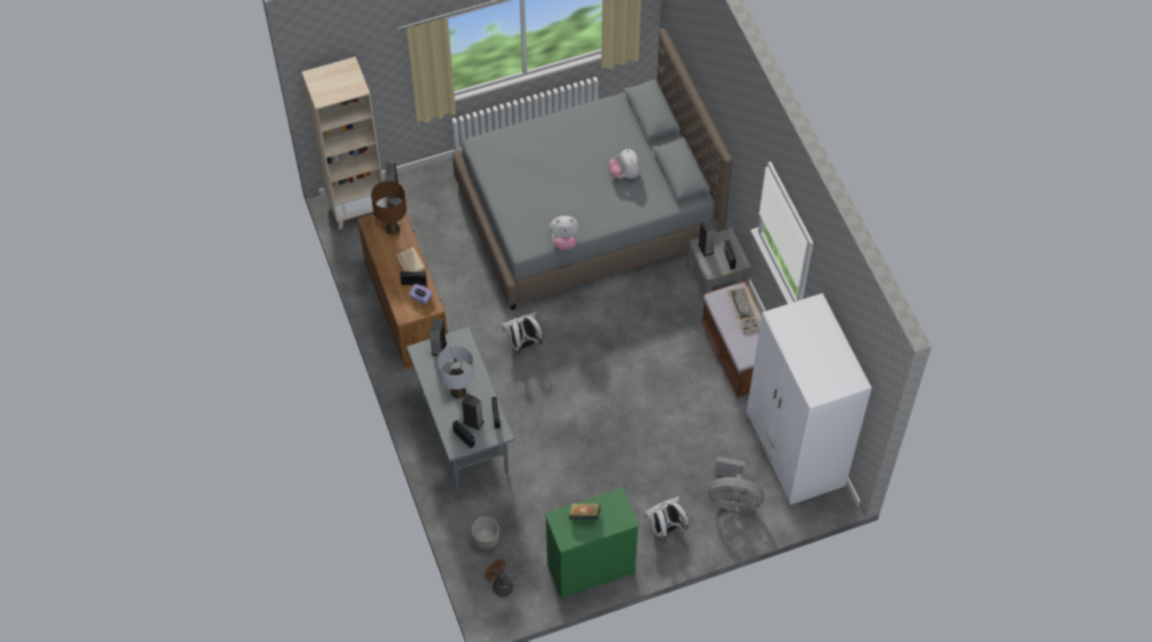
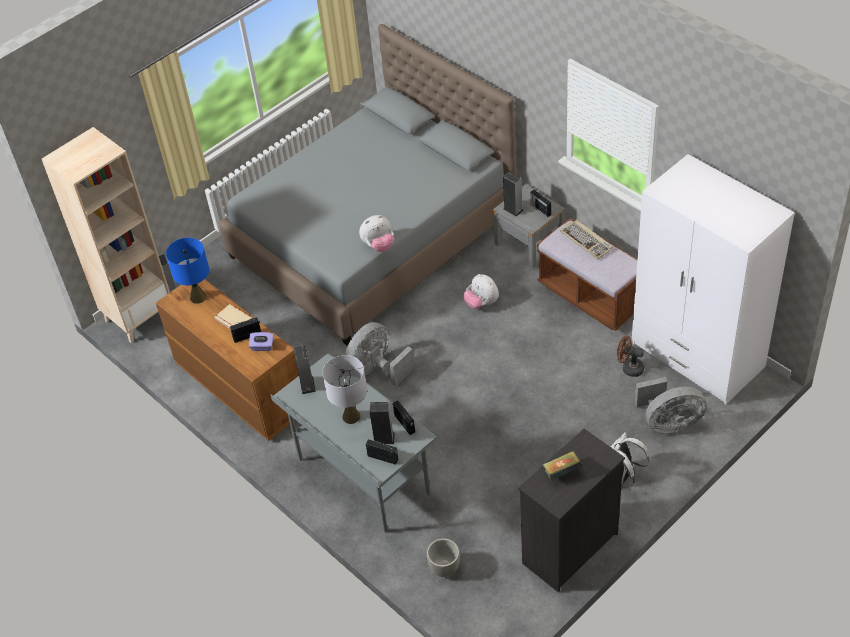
camera: 20 degrees left, 10 degrees down
brown table lamp [371,181,407,235] -> blue table lamp [166,238,209,304]
brown fan [484,559,513,597] -> brown fan moved to [617,336,644,377]
white backpack [502,311,543,354] -> grey fan [345,322,415,386]
green dresser [545,487,639,600] -> black dresser [518,429,625,592]
plush toy [609,149,640,179] -> plush toy moved to [464,274,499,309]

